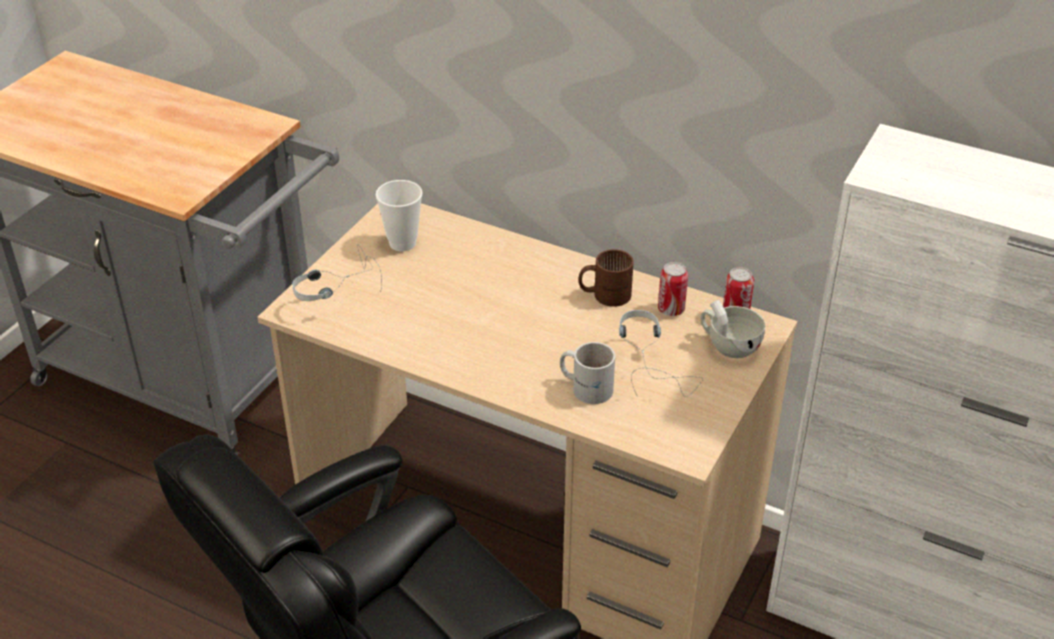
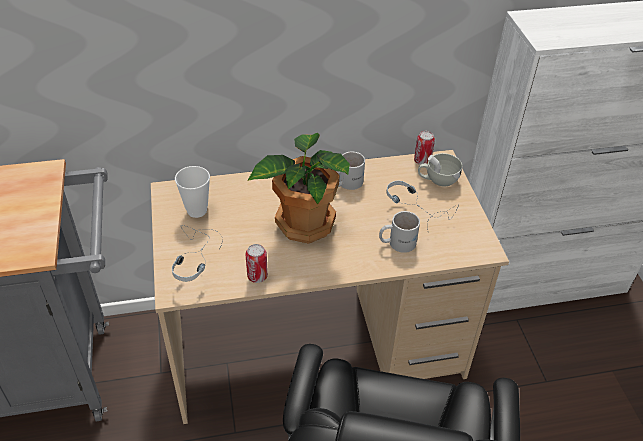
camera: 40 degrees left, 5 degrees up
brown mug [578,249,634,307] -> white mug [336,152,365,190]
can [658,262,688,316] -> can moved to [246,244,268,283]
none -> potted plant [248,133,350,244]

